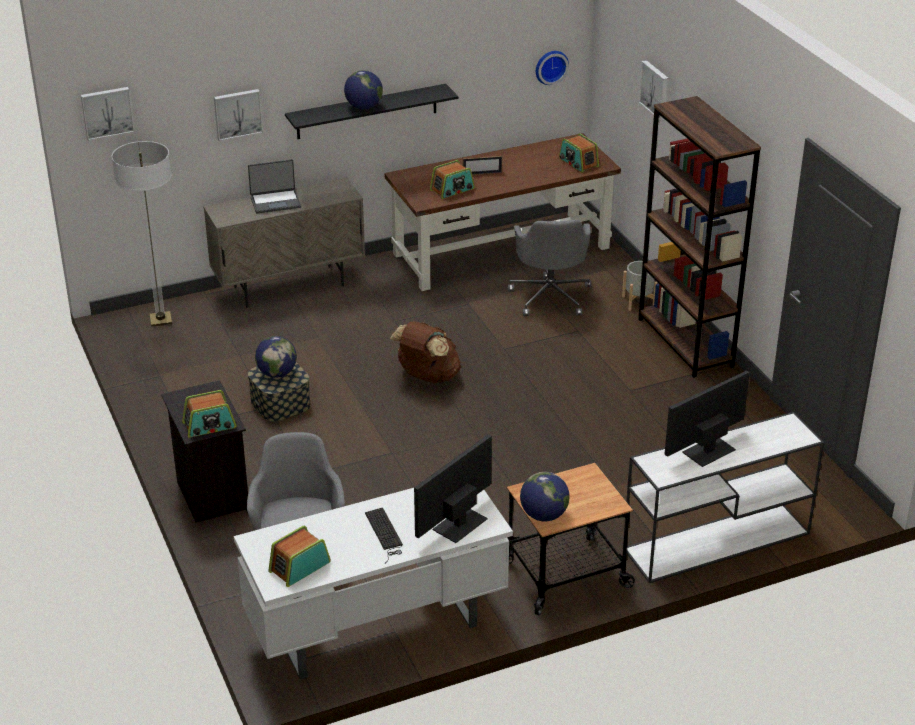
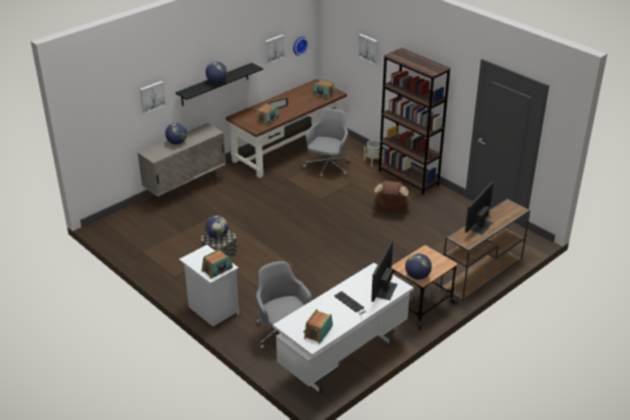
camera: 20 degrees left, 0 degrees up
picture [81,87,135,141] -> picture moved to [264,34,285,64]
floor lamp [112,141,172,327] -> none
black nightstand [161,380,248,523] -> white nightstand [179,245,239,327]
laptop [248,159,301,213] -> globe [165,123,187,145]
brown backpack [390,321,461,383] -> brown backpack moved to [373,181,411,212]
grey office chair [508,220,591,316] -> grey office chair turned 135 degrees counterclockwise [303,108,350,178]
white console table [623,412,824,583] -> brown console table [440,199,530,301]

